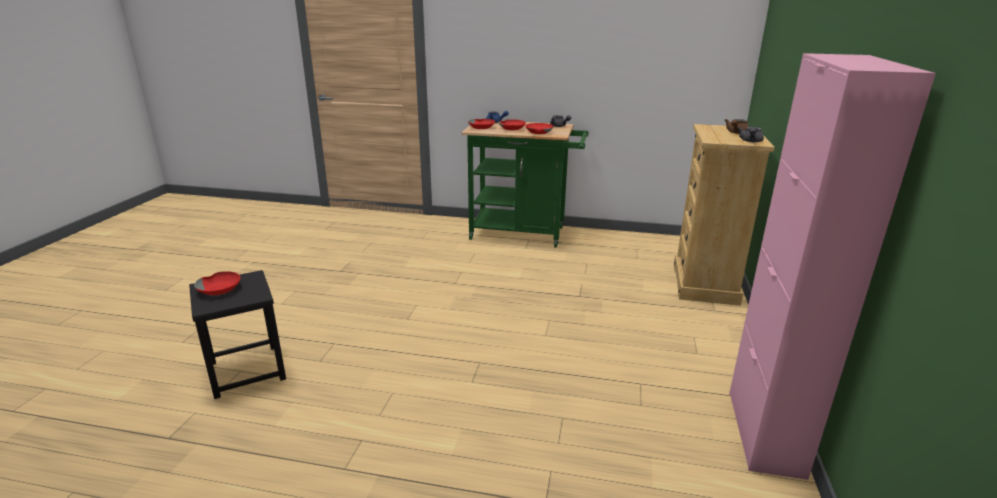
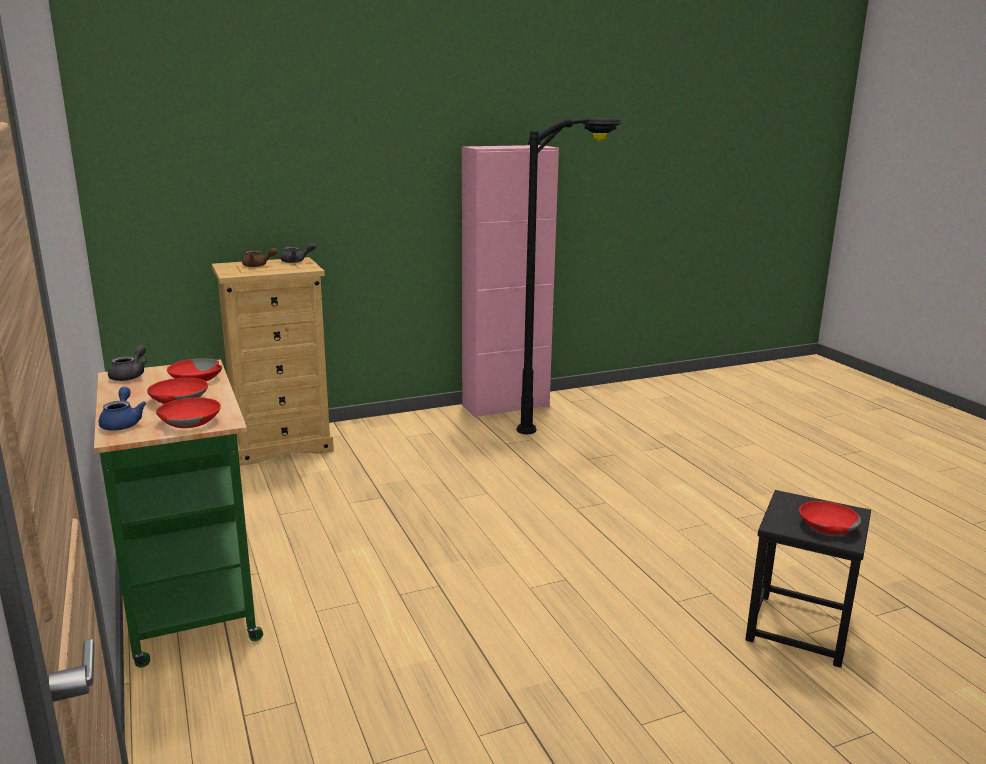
camera: 125 degrees left, 5 degrees down
none -> black floor lamp [517,118,622,434]

